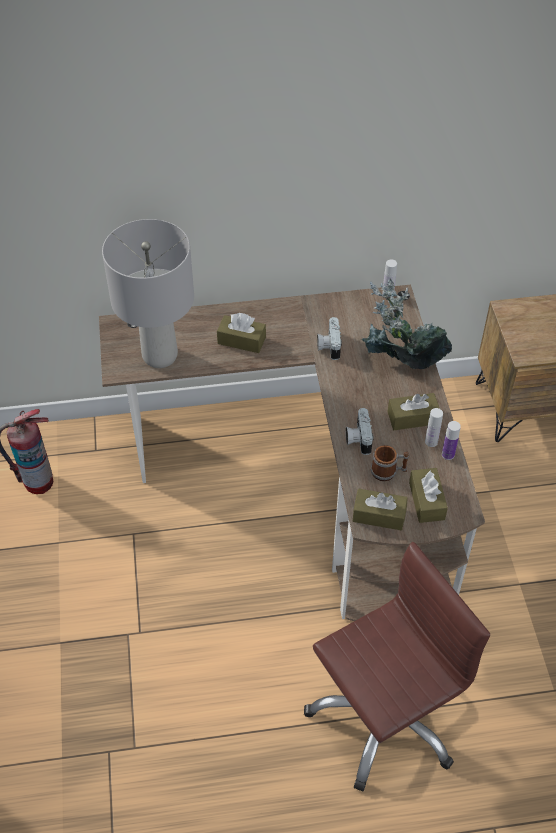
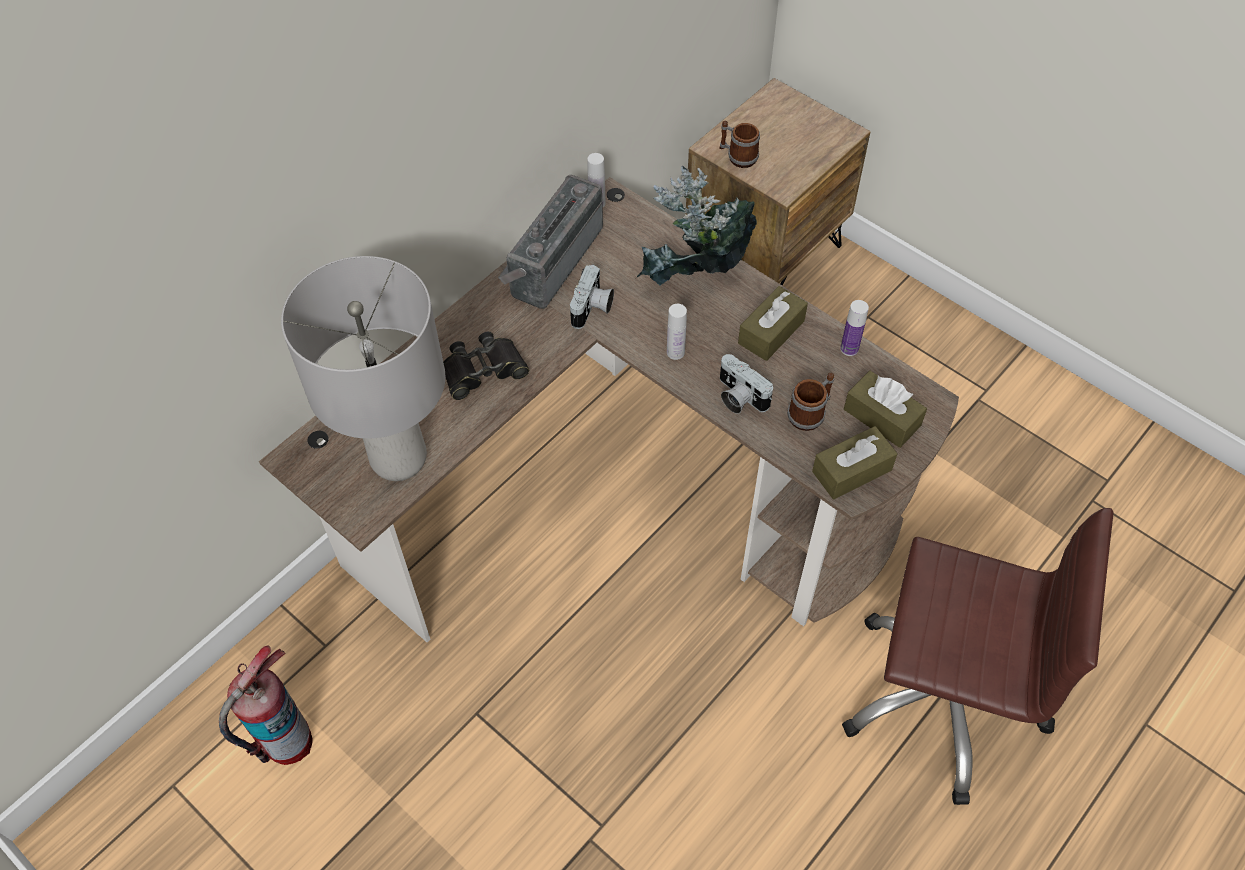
camera: 40 degrees left, 5 degrees up
brown tissue box [217,313,266,353] -> black binoculars [443,331,529,400]
brown office chair [304,542,490,791] -> brown office chair turned 90 degrees clockwise [842,508,1113,805]
camera [317,317,342,360] -> camera turned 120 degrees counterclockwise [570,265,614,329]
white bottle [425,408,443,447] -> white bottle moved to [667,304,687,360]
none -> radio [498,175,603,309]
none -> mug [719,120,760,168]

